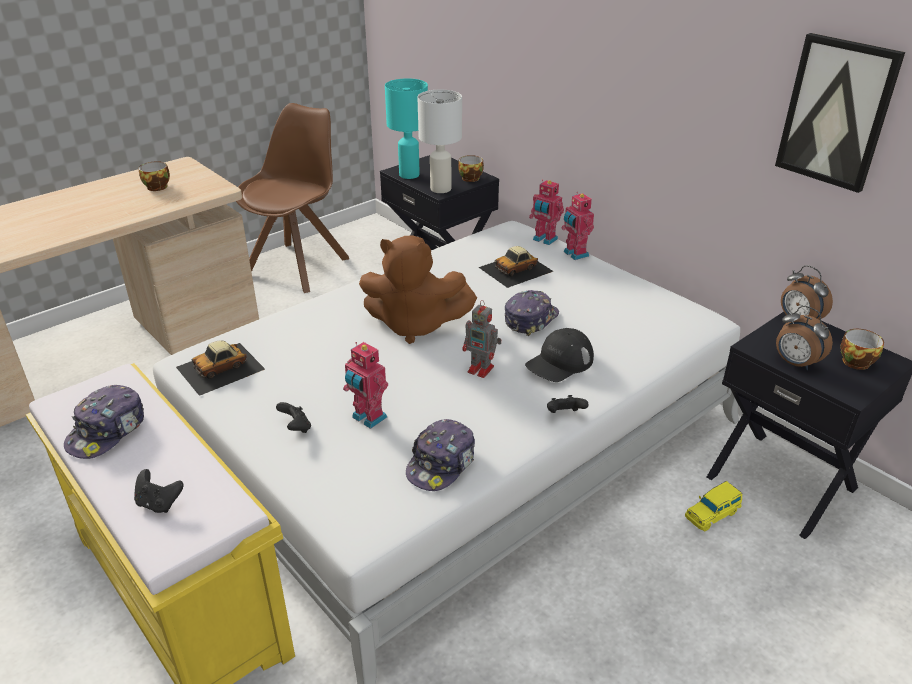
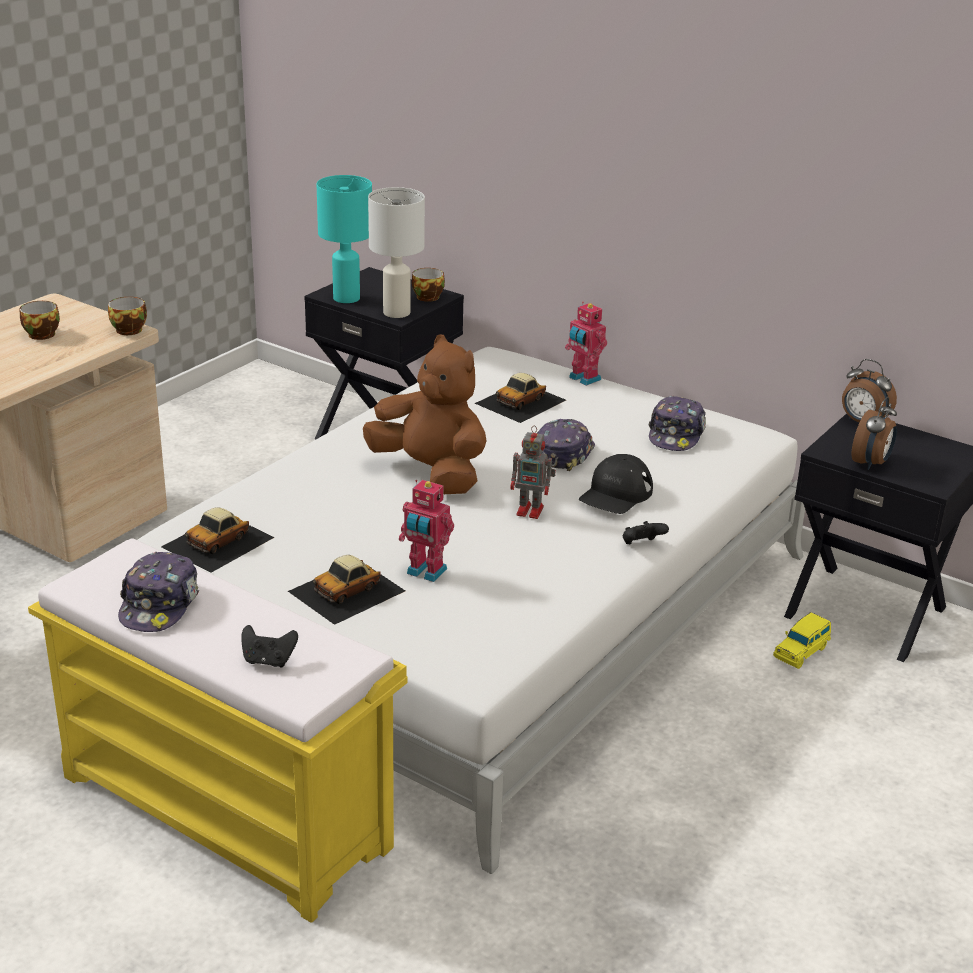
camera: 15 degrees left, 5 degrees down
brown chair [236,103,349,293] -> none
black game controller [276,402,311,433] -> toy car [288,555,405,625]
brown plush toy [359,235,477,344] -> brown plush toy turned 135 degrees counterclockwise [363,334,487,494]
cap [406,419,475,491] -> cap moved to [649,395,706,451]
toy robot [529,179,564,245] -> none
picture [775,33,905,193] -> none
alarm clock [776,306,833,370] -> alarm clock turned 90 degrees counterclockwise [852,397,897,470]
cup [840,329,884,370] -> cup moved to [108,297,147,335]

